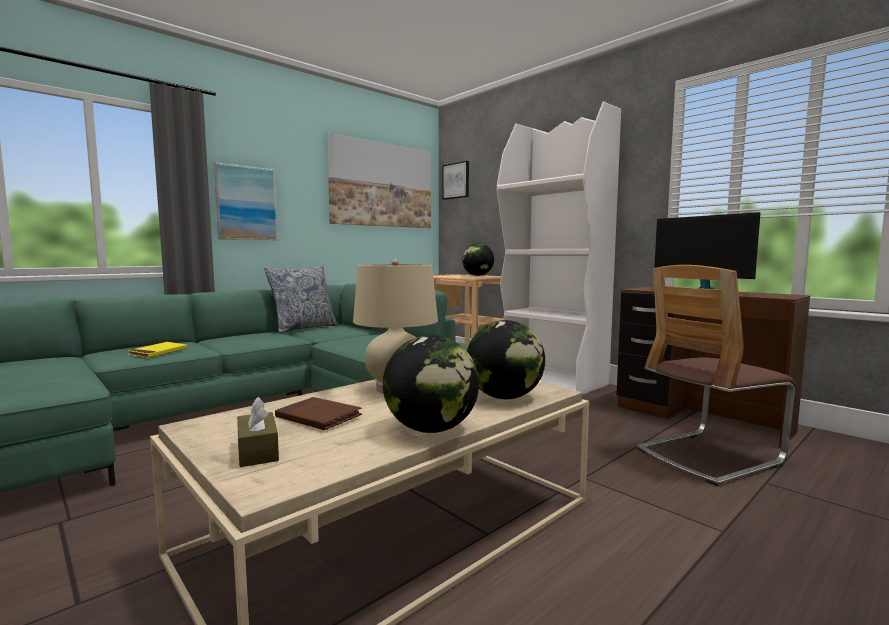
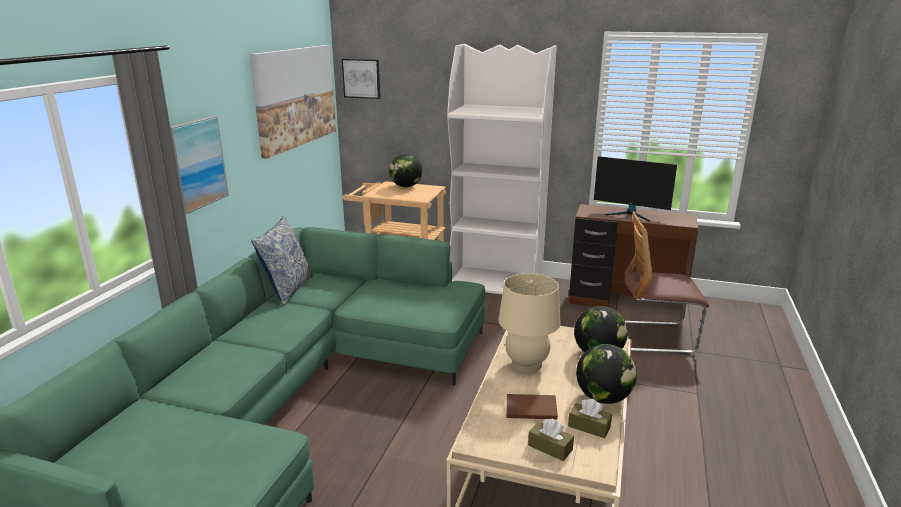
camera: 30 degrees left, 15 degrees up
yellow book [128,342,187,358] -> none
chair [636,265,796,486] -> chair turned 60 degrees clockwise [625,211,709,355]
none -> brown tissue box [568,399,612,438]

